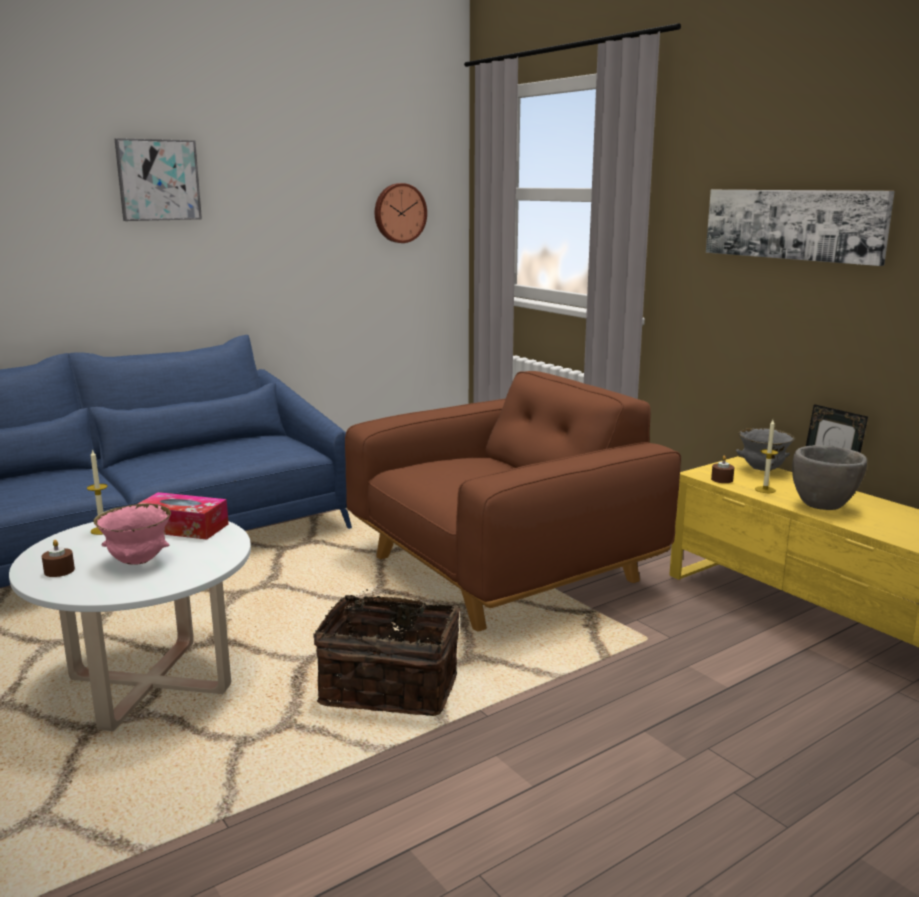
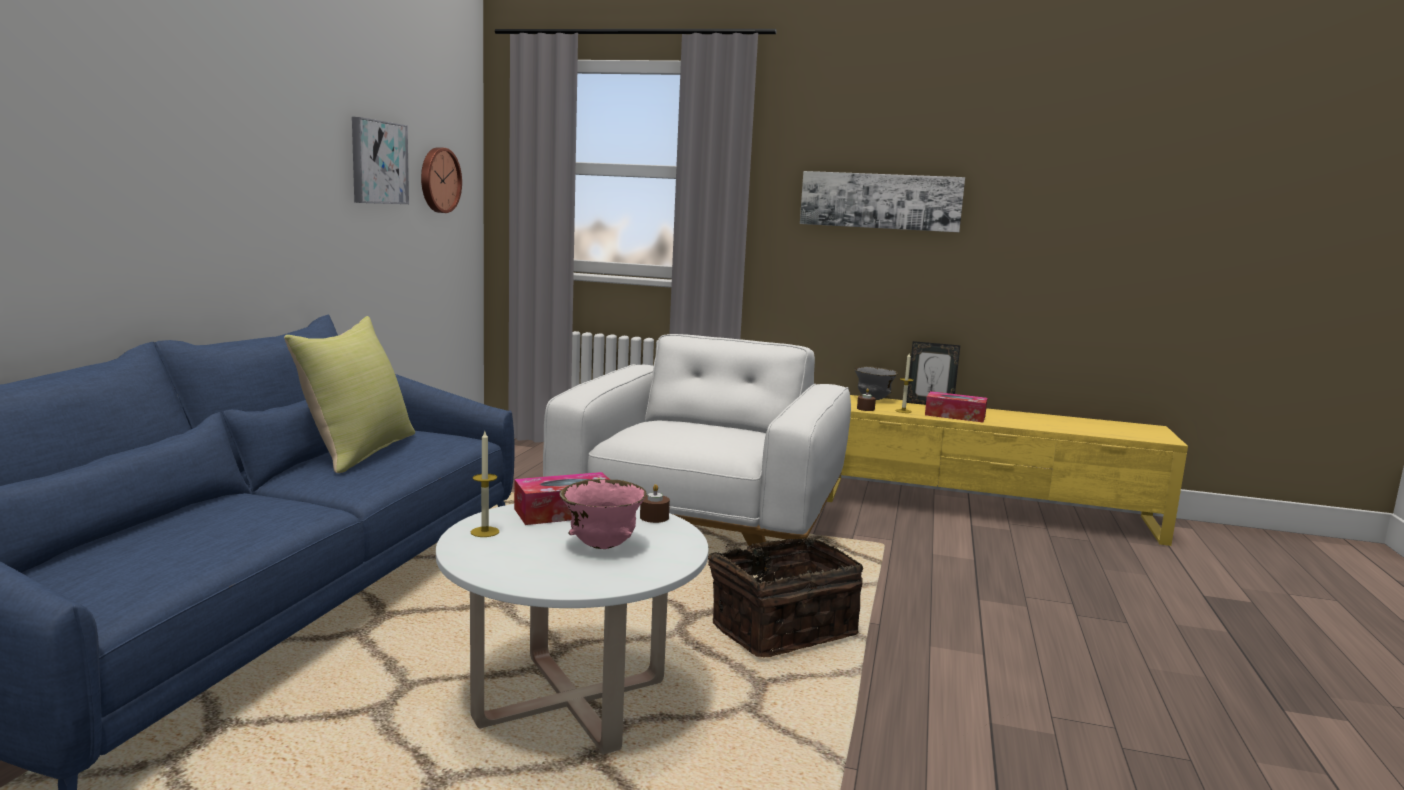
camera: 40 degrees left, 5 degrees down
brown candle [42,540,75,577] -> brown candle moved to [640,484,670,523]
picture [115,138,202,221] -> picture moved to [352,117,409,204]
brown armchair [345,371,681,632] -> white armchair [543,334,851,571]
grey bowl [792,445,867,510] -> tissue box [925,391,987,422]
none -> yellow pillow [284,316,415,473]

